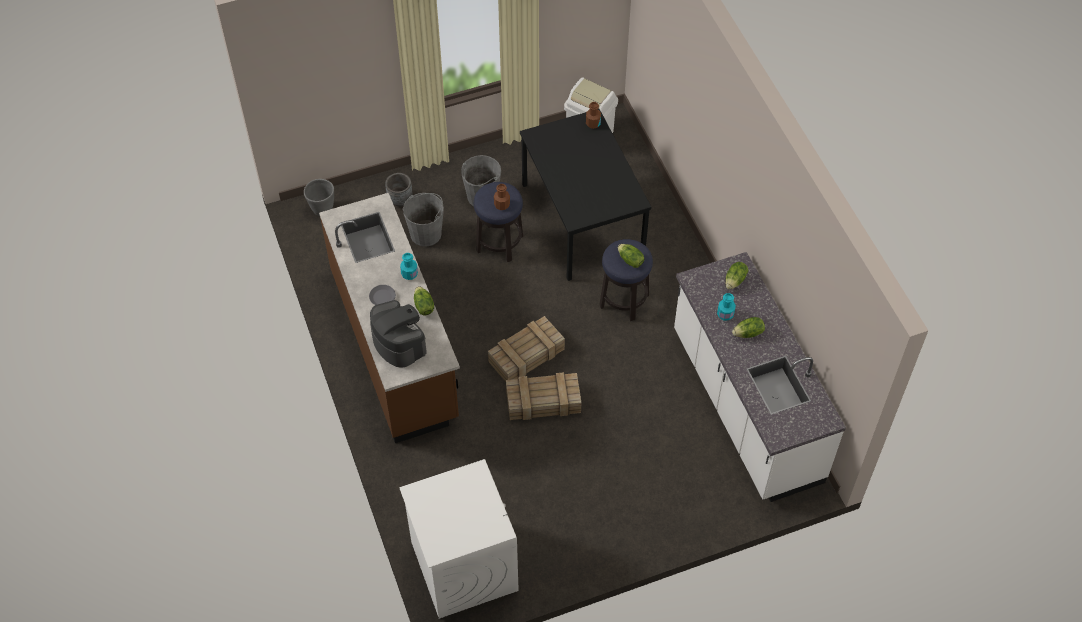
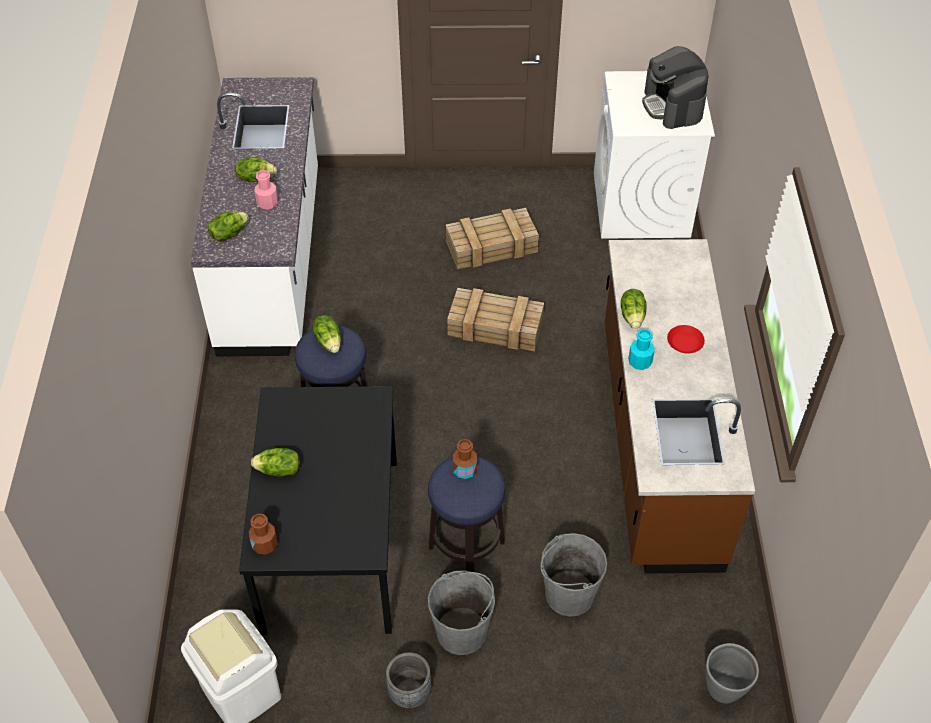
camera: 160 degrees left, 5 degrees down
grey plate [369,285,396,305] -> red plate [667,325,705,353]
coffee machine [370,300,426,368] -> coffee machine moved to [642,46,709,129]
grey planter [385,173,413,207] -> grey planter moved to [386,652,431,708]
crate [488,316,565,382] -> crate moved to [446,208,539,270]
turquoise bottle [717,293,736,320] -> pink bottle [254,170,278,210]
none -> lettuce [251,448,300,477]

